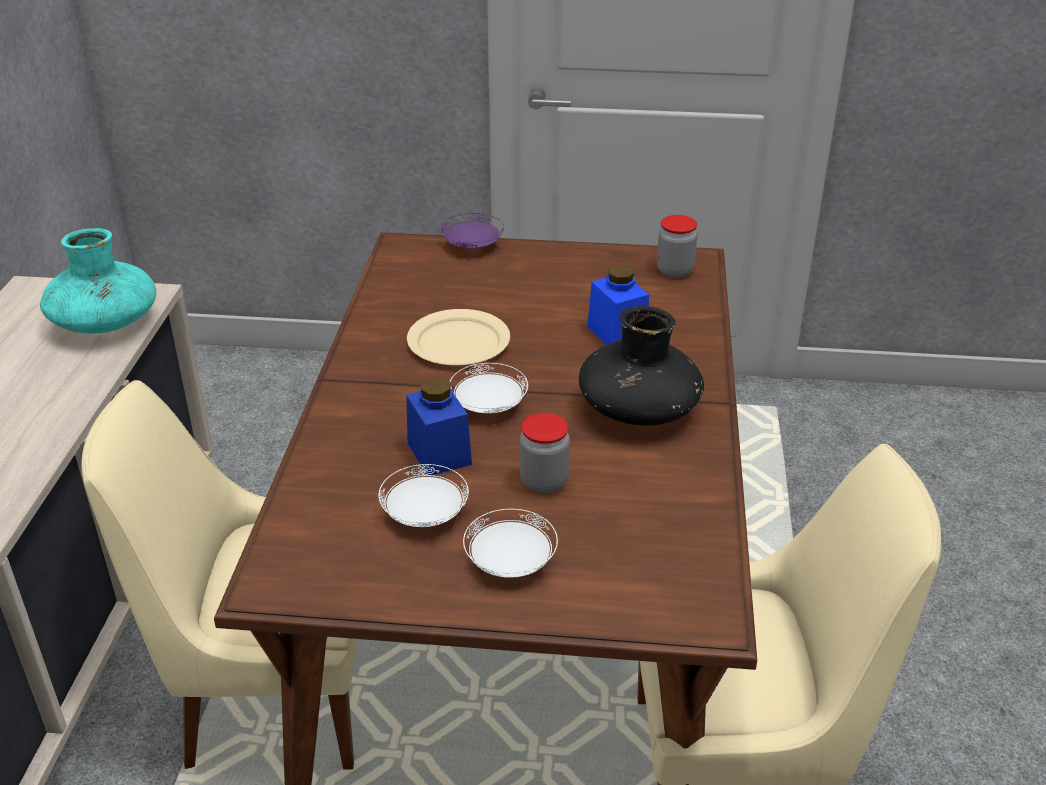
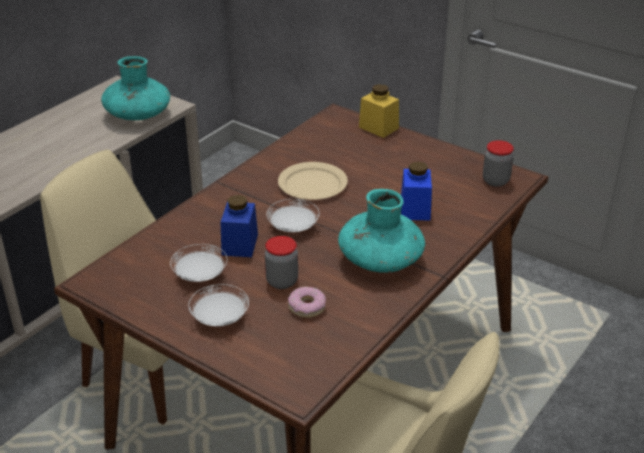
camera: 30 degrees right, 0 degrees up
purple plate [440,213,504,249] -> yellow jar [359,84,399,138]
black vase [579,306,704,426] -> turquoise vase [338,189,425,273]
none -> donut [288,286,326,318]

